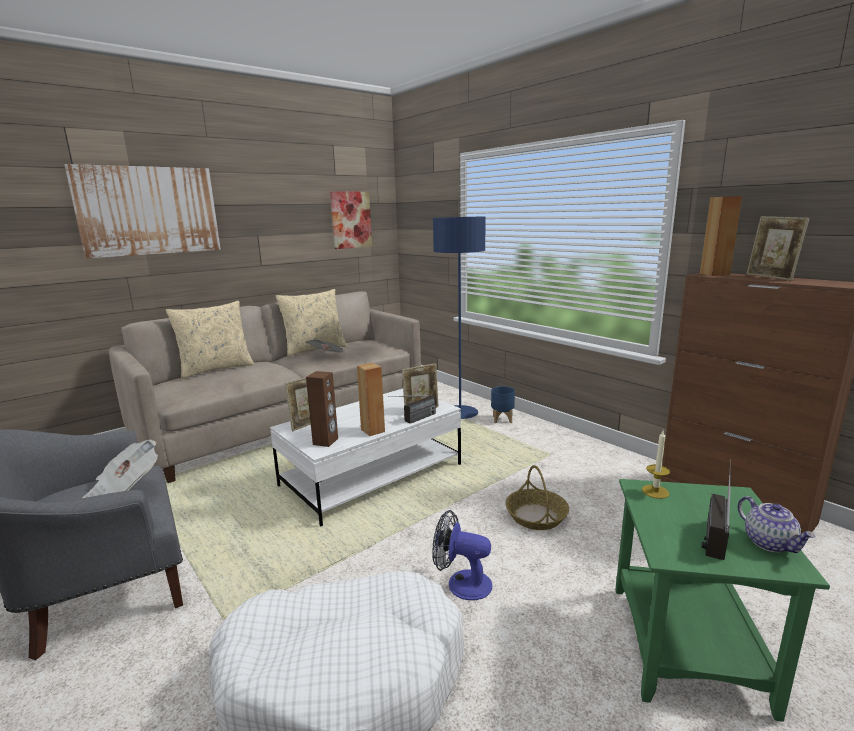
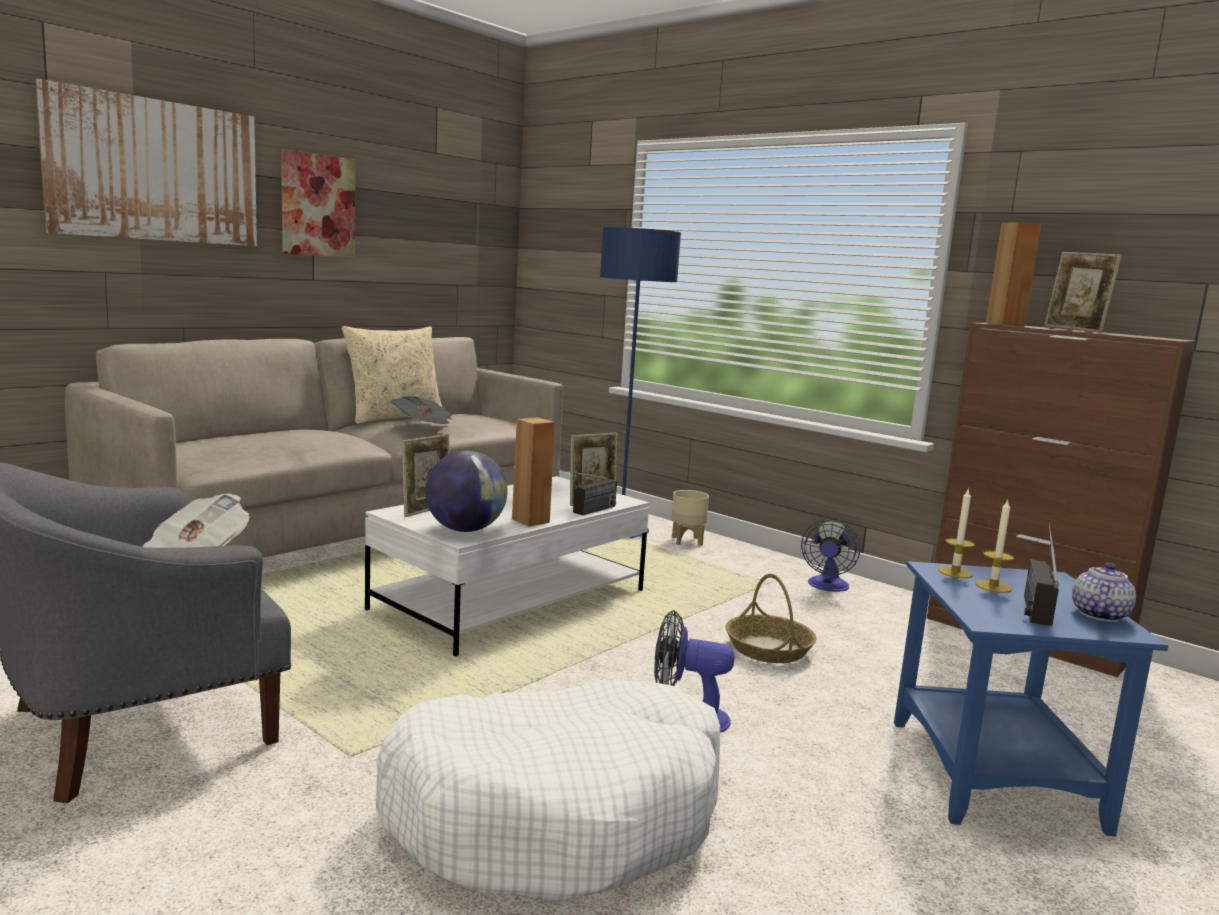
camera: 10 degrees left, 5 degrees down
beige pillow [166,301,255,379] -> none
brown speaker [306,371,338,447] -> globe [425,451,508,532]
picture [330,191,372,249] -> picture moved to [281,149,355,258]
blue planter [491,386,515,423] -> beige planter [671,490,709,546]
green side table [616,479,830,722] -> blue side table [894,561,1168,836]
teapot [737,496,816,553] -> teapot turned 120 degrees counterclockwise [1072,563,1136,622]
none -> fan [801,519,860,592]
none -> candle [976,499,1014,593]

